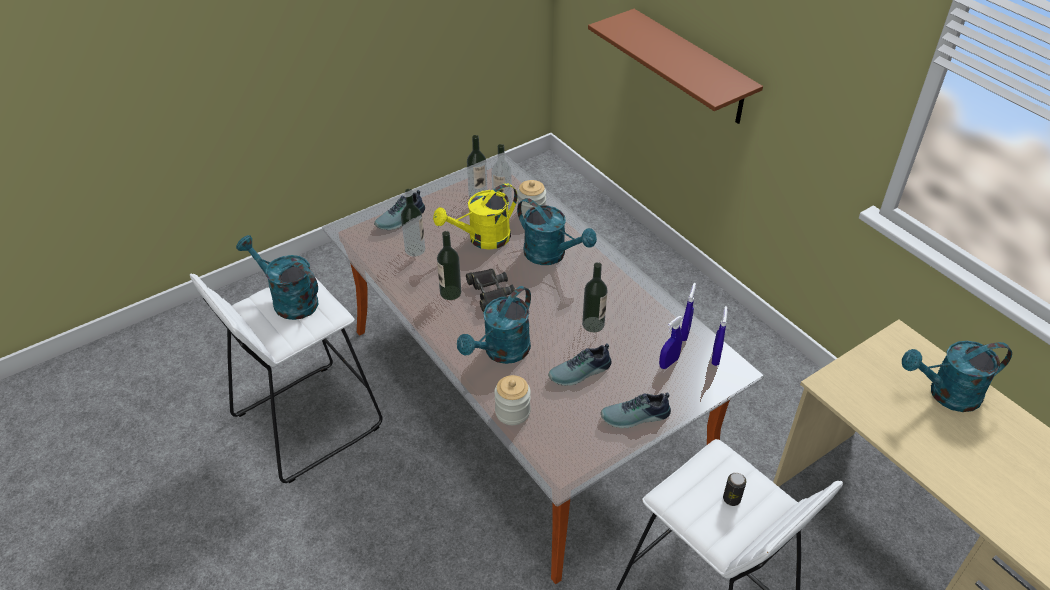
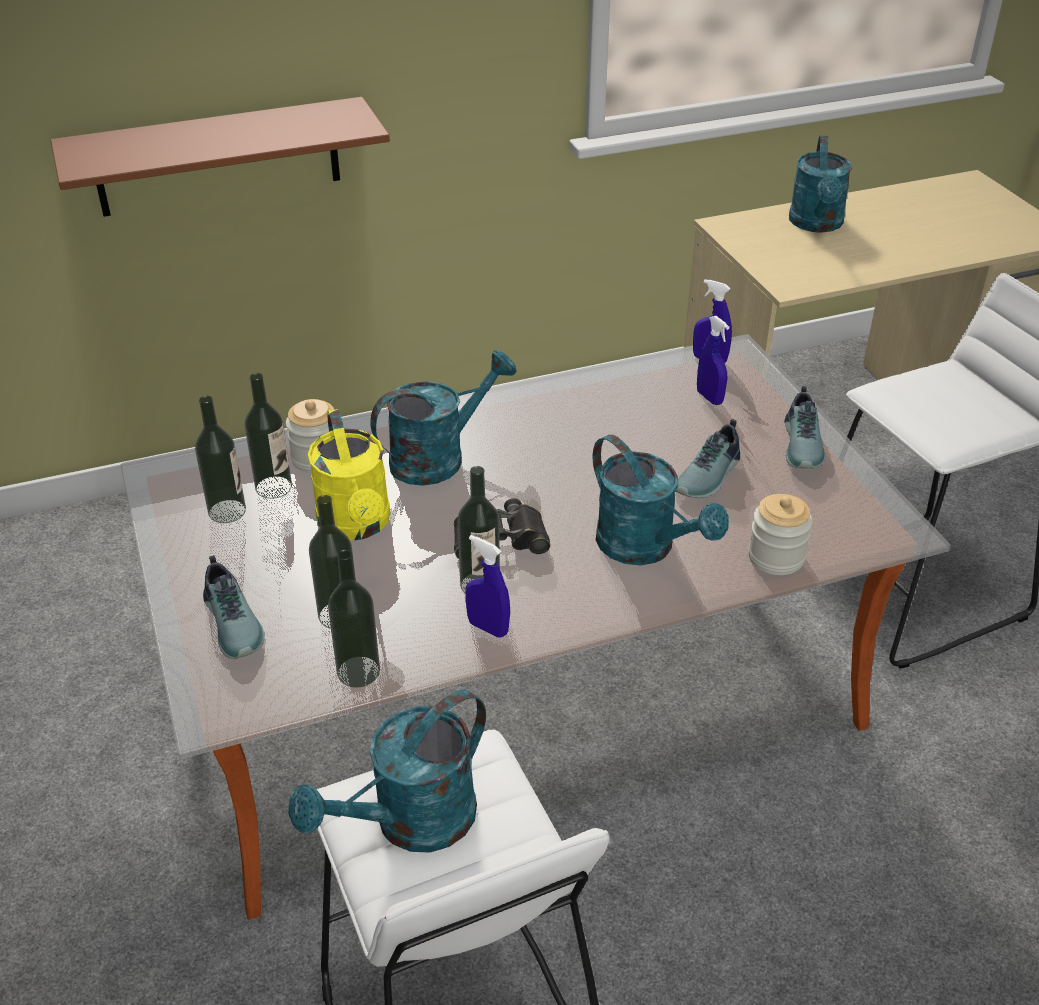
camera: 75 degrees left, 5 degrees down
shoe [548,343,611,386] -> shoe turned 45 degrees clockwise [675,419,740,498]
bottle [582,262,607,332] -> bottle moved to [328,550,380,688]
blue spray bottle [681,283,696,341] -> blue spray bottle moved to [466,535,510,638]
can [723,473,746,506] -> none

